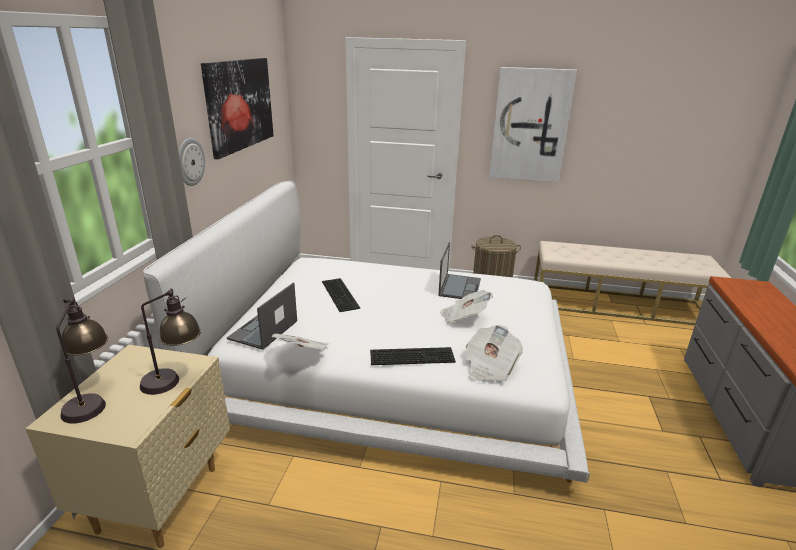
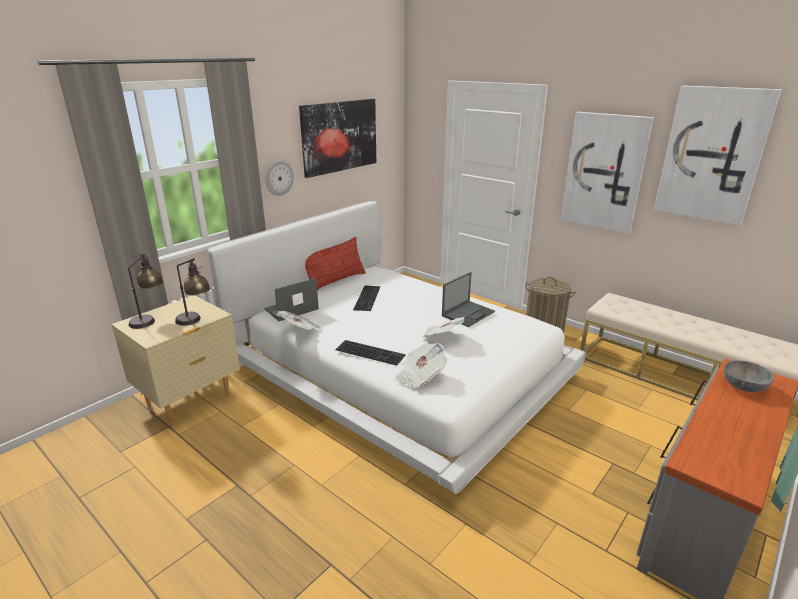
camera: 30 degrees right, 0 degrees up
none -> pillow [305,237,366,290]
none -> picture [654,85,782,225]
none -> grey bowl [724,360,774,392]

